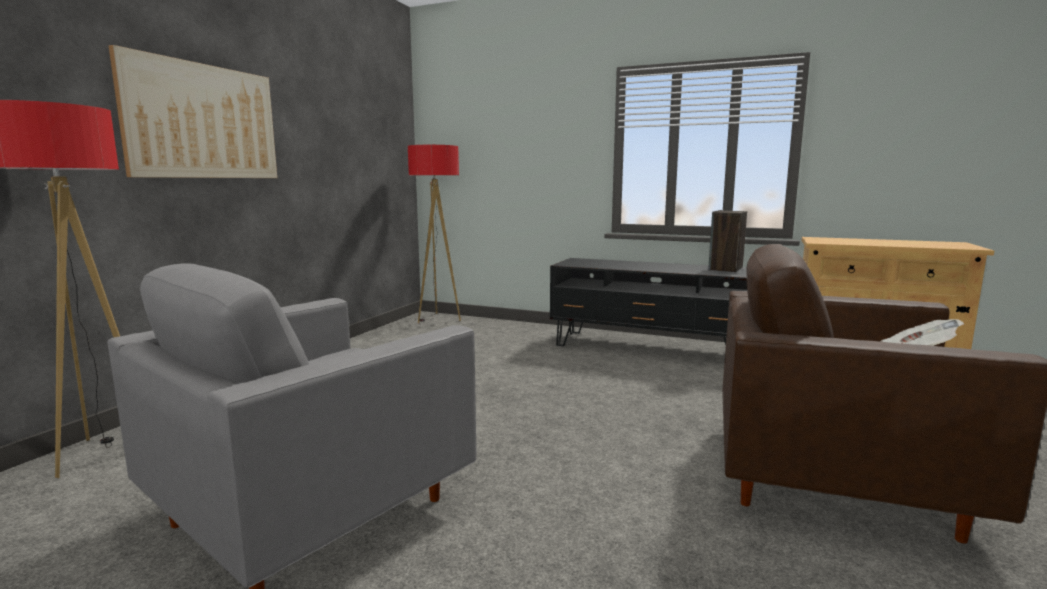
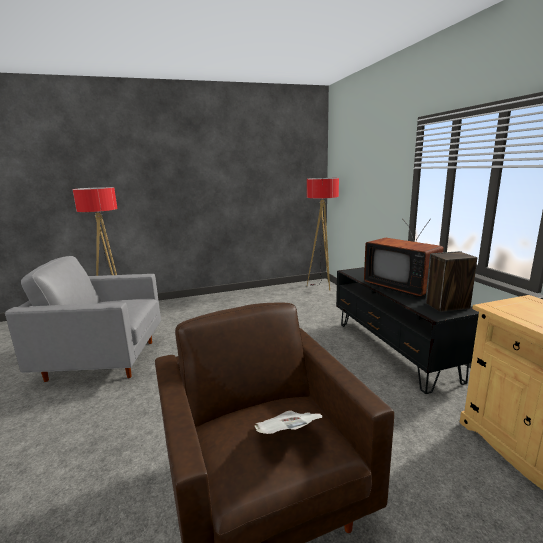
camera: 50 degrees right, 5 degrees up
picture [108,45,277,178] -> none
none -> television [364,219,444,297]

